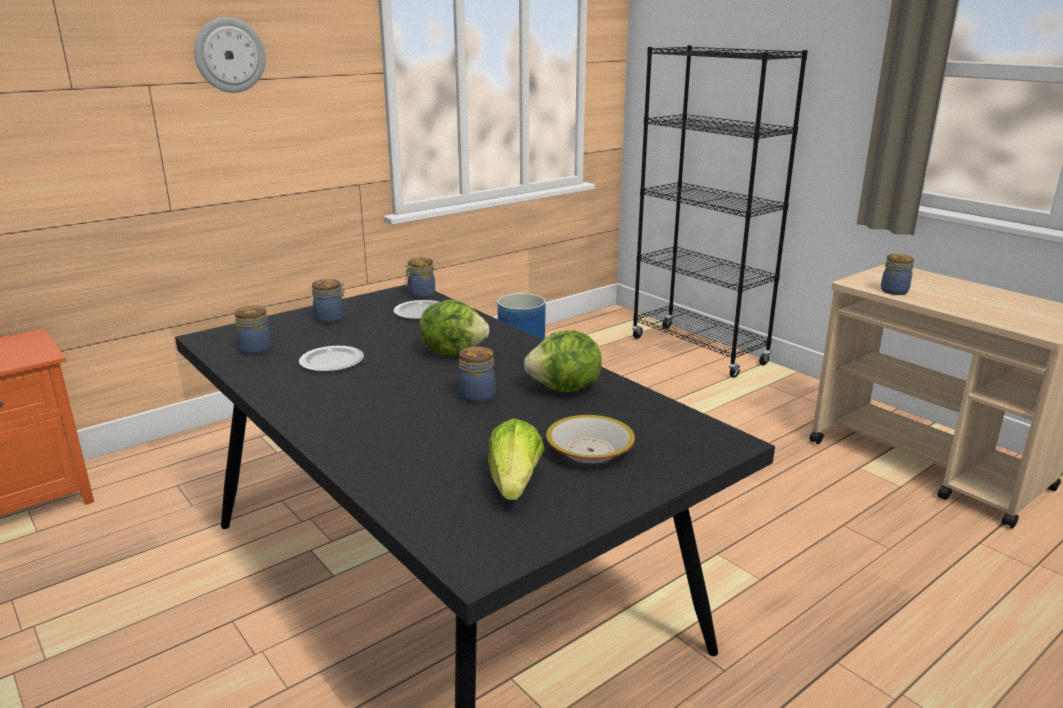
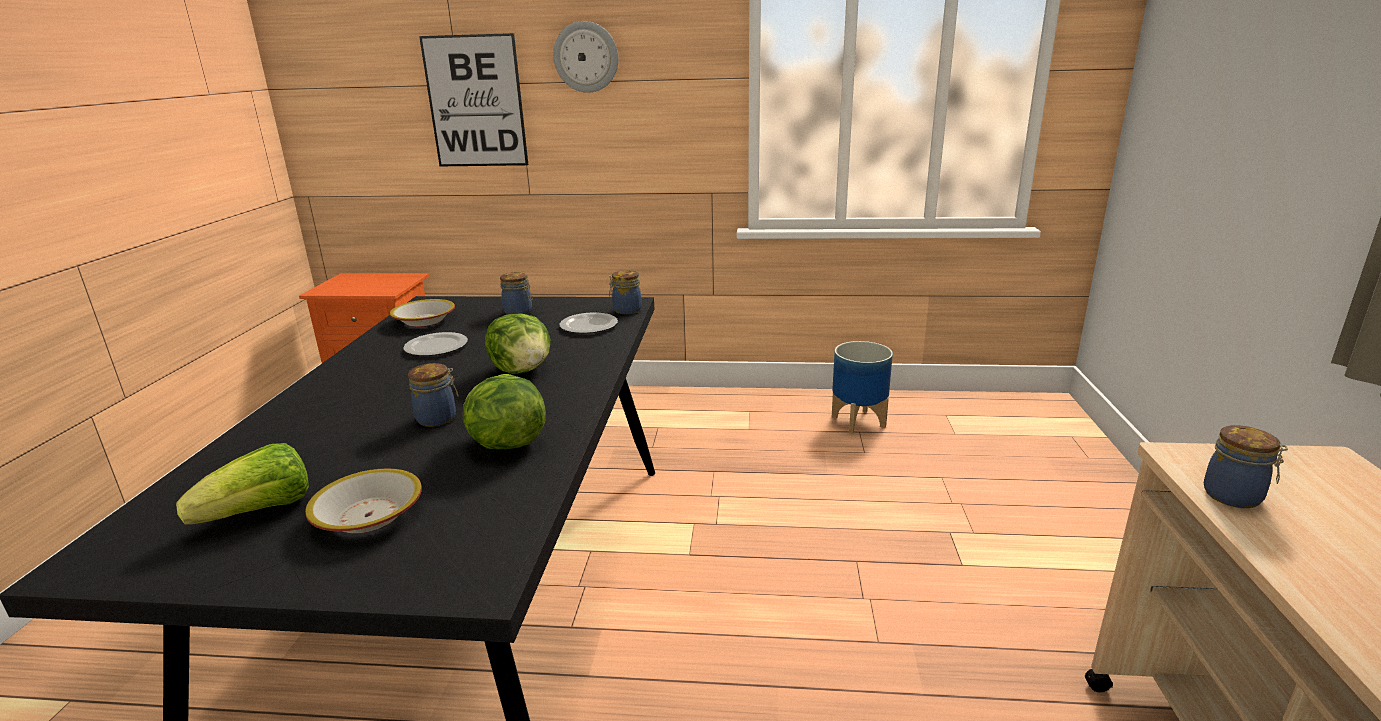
camera: 45 degrees right, 0 degrees up
jar [234,306,272,356] -> bowl [390,299,455,327]
black bookcase [632,45,808,378] -> none
none -> picture [419,33,528,166]

